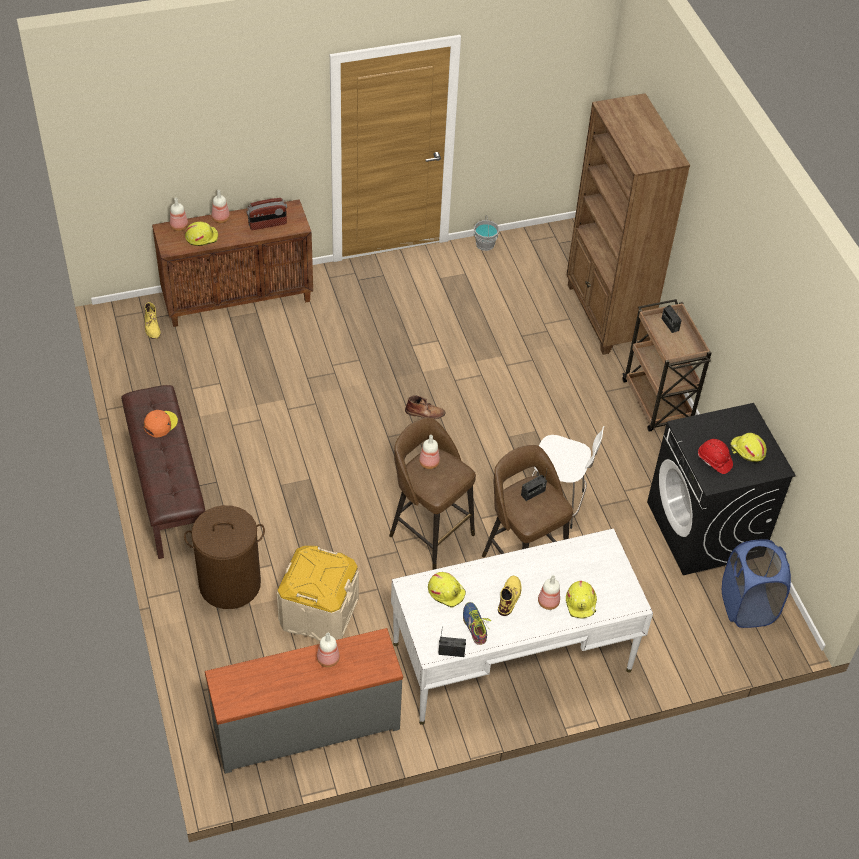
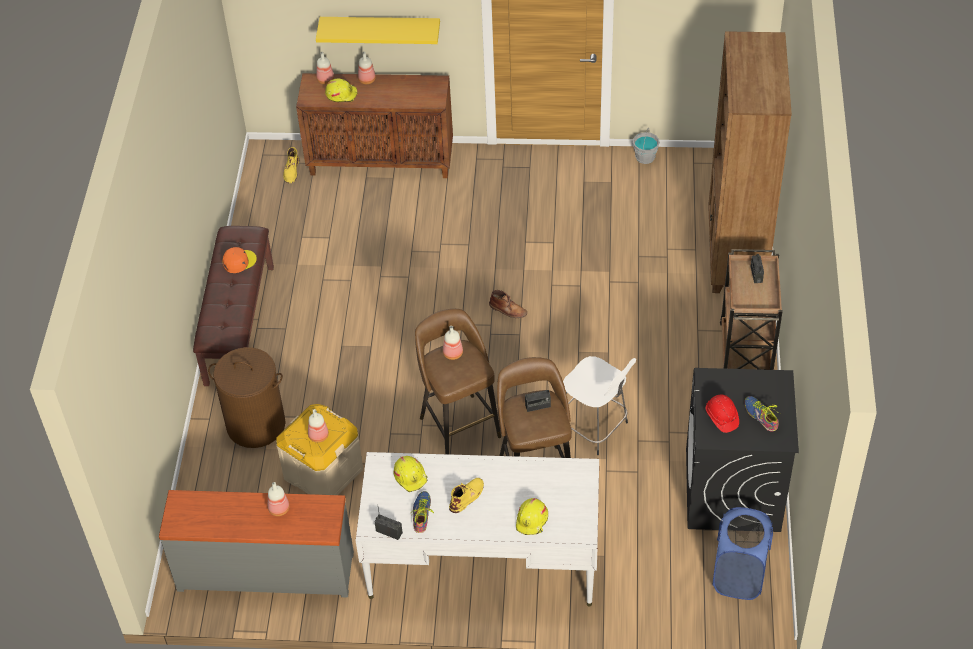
camera: 25 degrees right, 0 degrees up
radio [246,198,287,230] -> none
bottle [538,575,560,610] -> bottle moved to [308,409,329,443]
yellow hard hat [730,433,767,462] -> shoe [745,396,780,432]
none -> yellow shelf [316,17,440,44]

